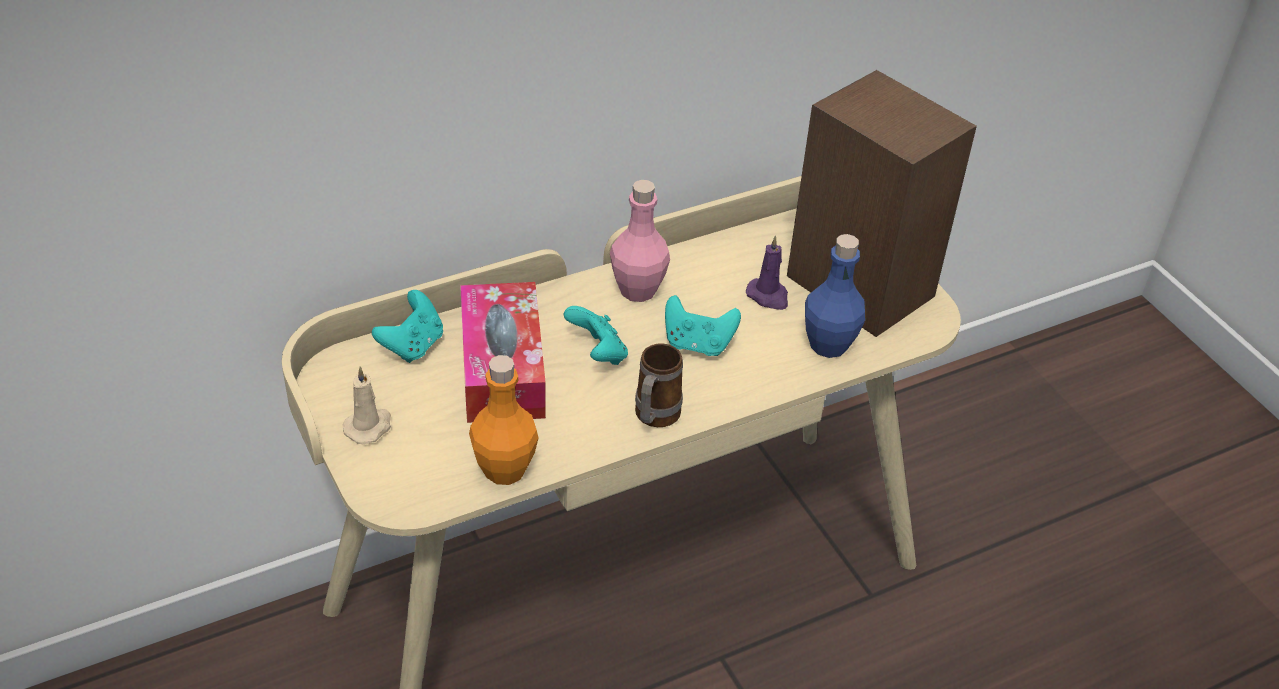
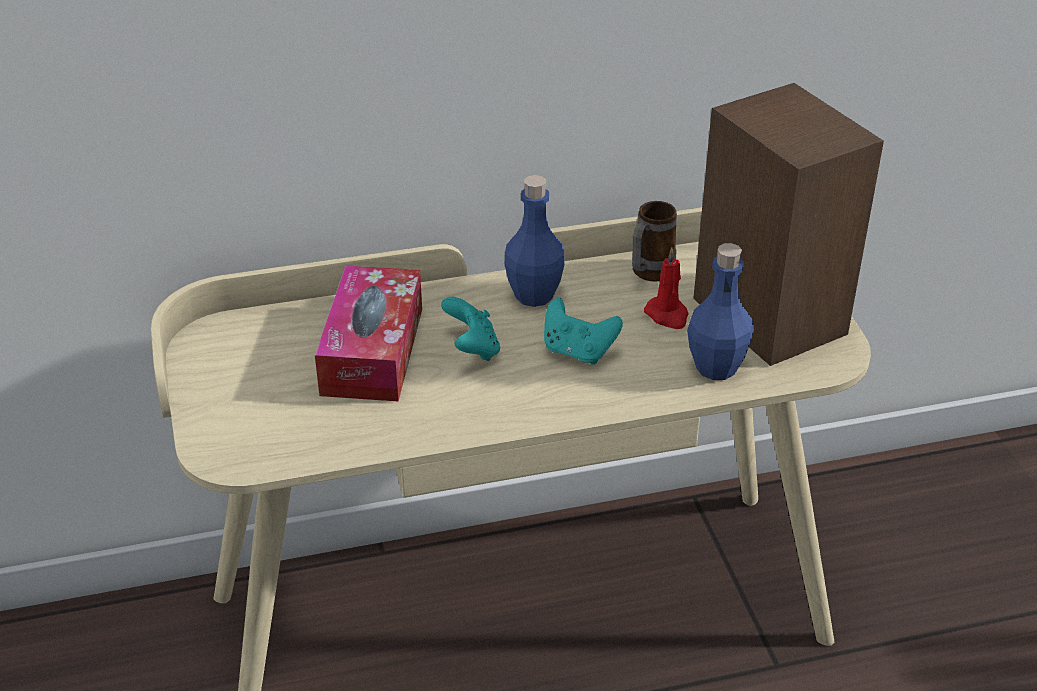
camera: 15 degrees right, 5 degrees down
beige candle [342,366,391,444] -> none
turquoise game controller [372,290,443,363] -> none
orange bottle [469,355,539,485] -> none
pink bottle [610,180,670,302] -> blue bottle [505,175,564,307]
mug [635,343,683,427] -> mug moved to [632,201,677,282]
purple candle [746,235,788,310] -> red candle [644,248,689,329]

